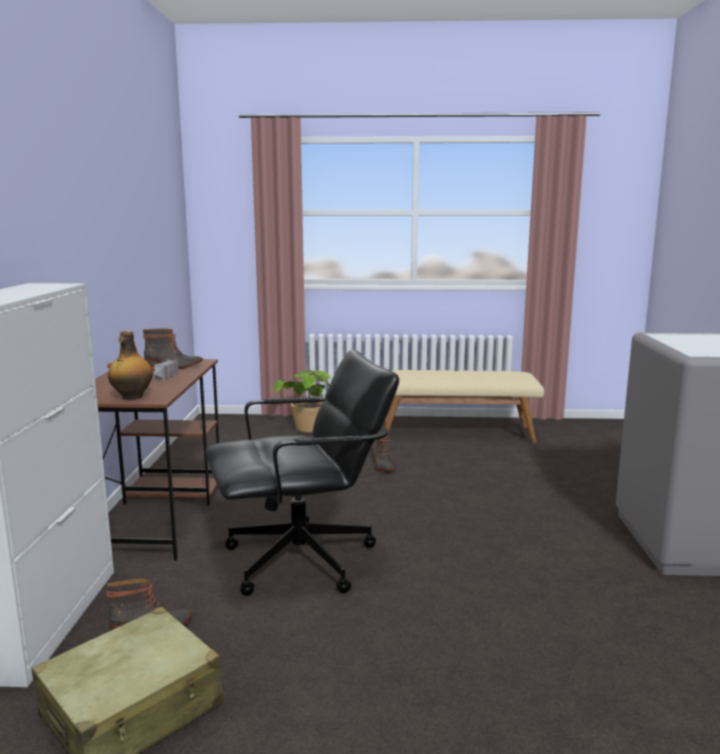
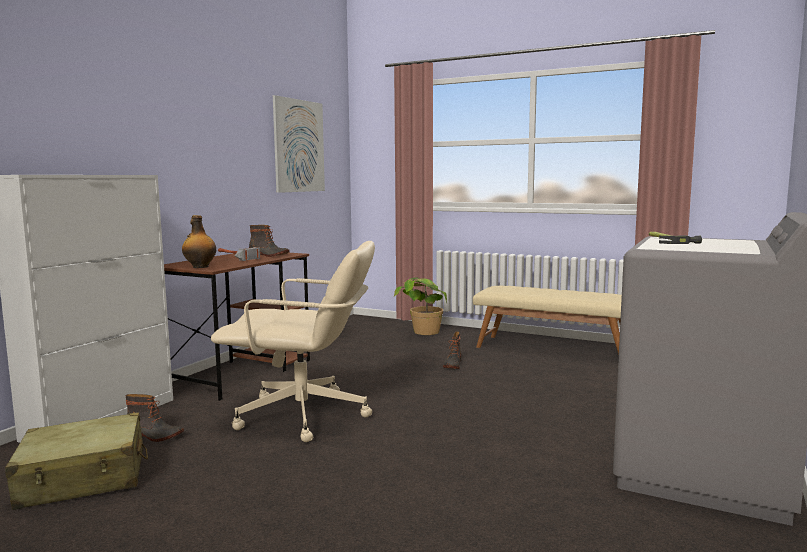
camera: 25 degrees right, 5 degrees down
black office chair [205,349,399,596] -> beige office chair [211,241,375,442]
none -> picture [273,95,325,193]
none -> hammer [649,232,702,244]

